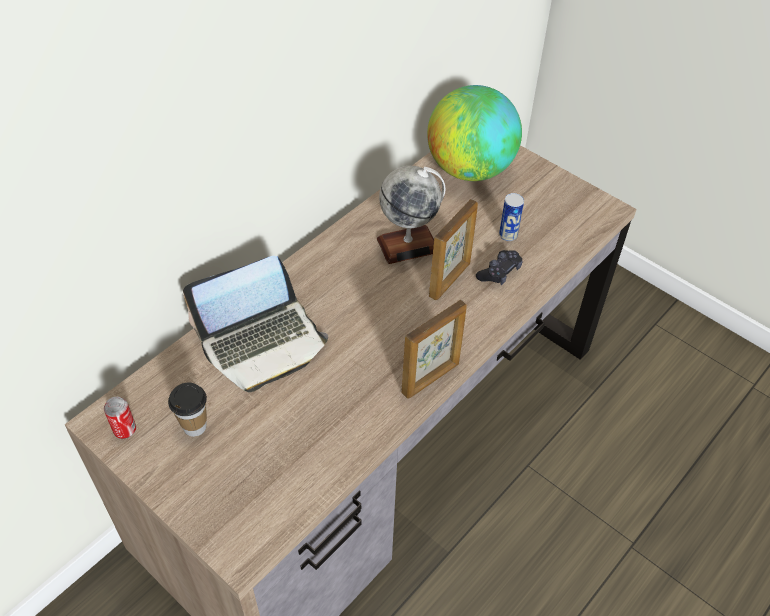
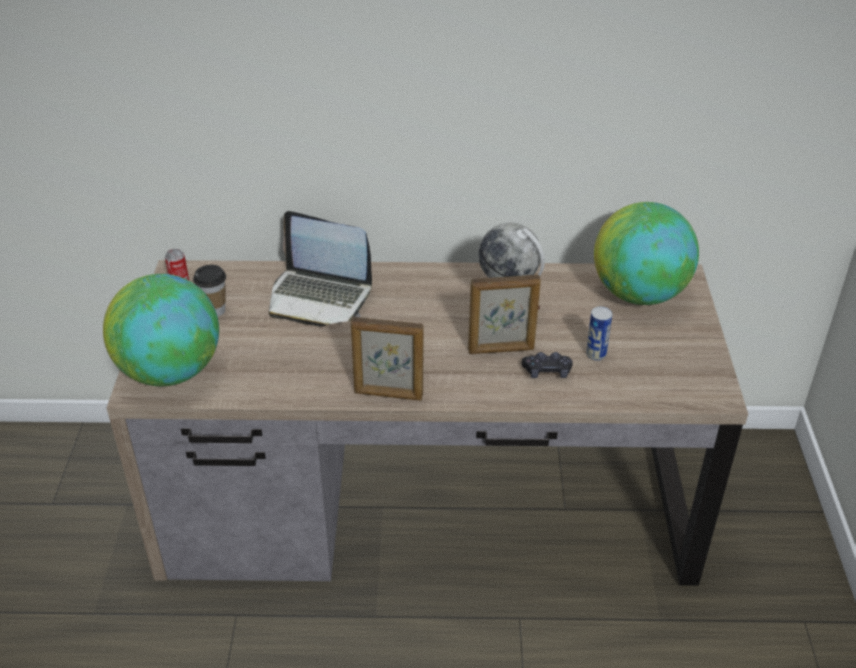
camera: 50 degrees right, 10 degrees down
none -> globe [103,274,219,386]

